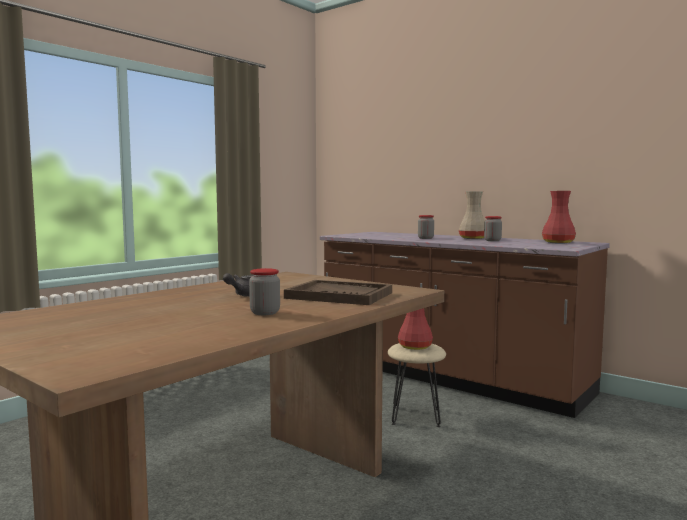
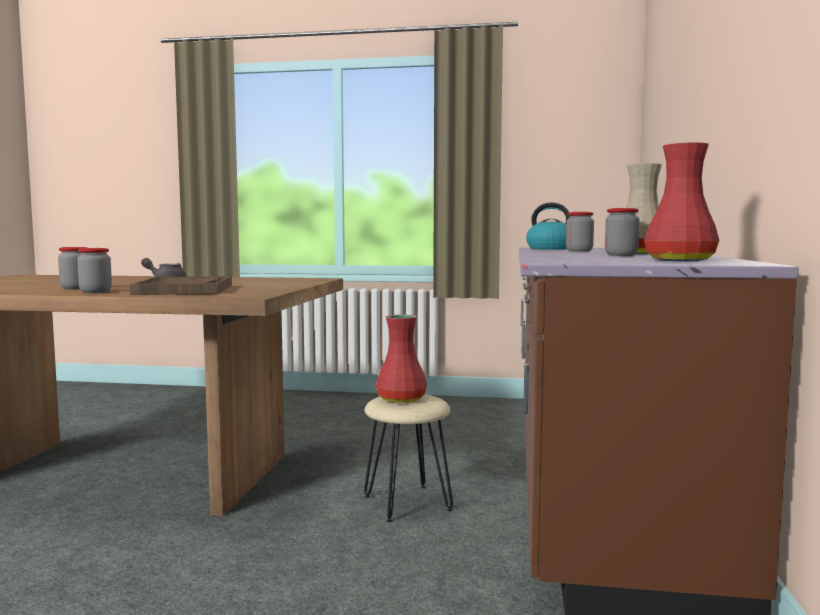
camera: 60 degrees right, 0 degrees up
none -> jar [77,248,112,293]
none -> kettle [526,203,570,250]

